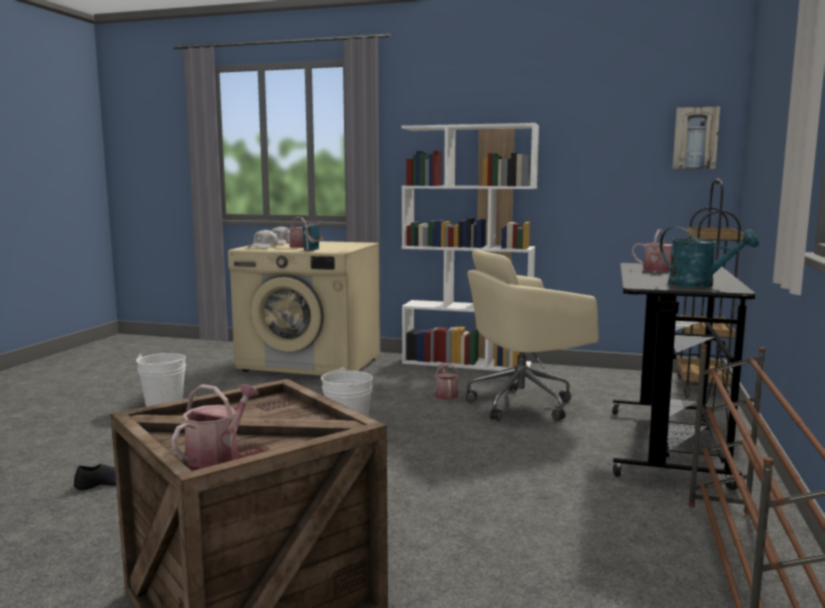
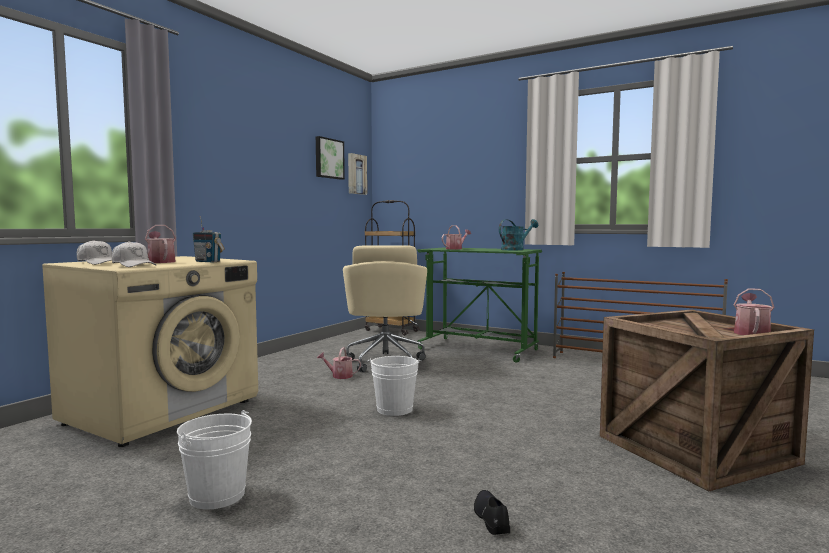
camera: 75 degrees left, 5 degrees down
watering can [171,384,259,468] -> watering can turned 75 degrees clockwise [734,288,775,335]
white bookcase [401,123,539,371] -> none
black desk [612,263,756,490] -> green desk [417,247,542,363]
none -> picture [316,136,345,180]

